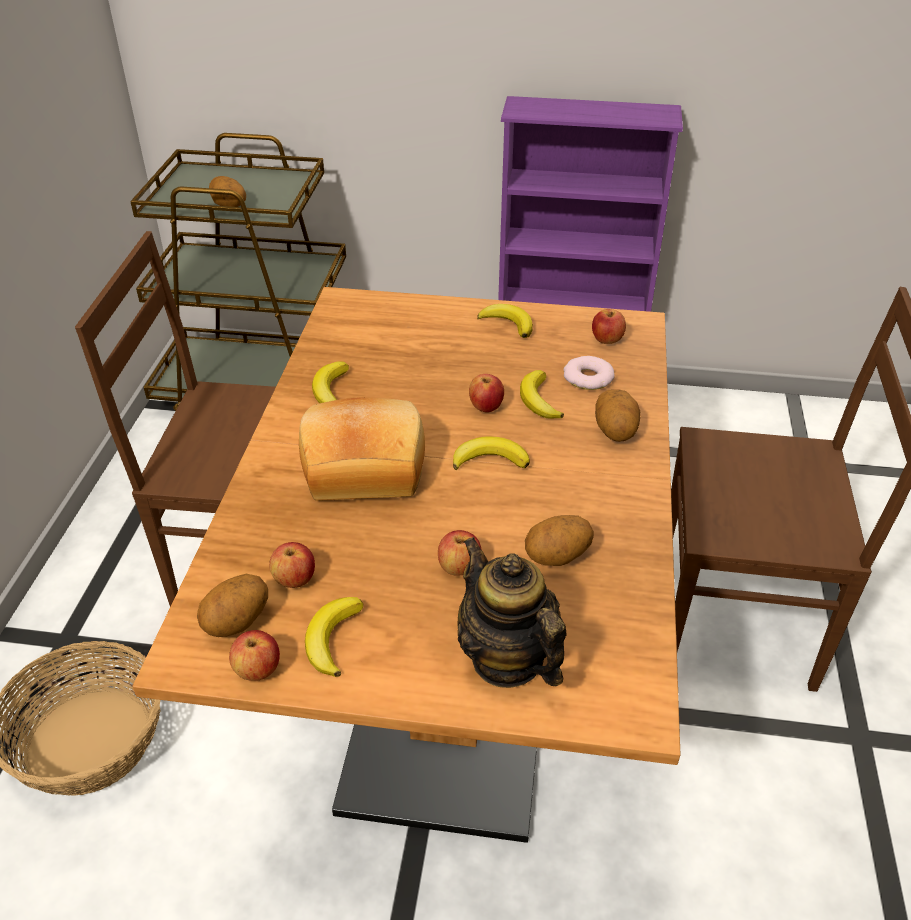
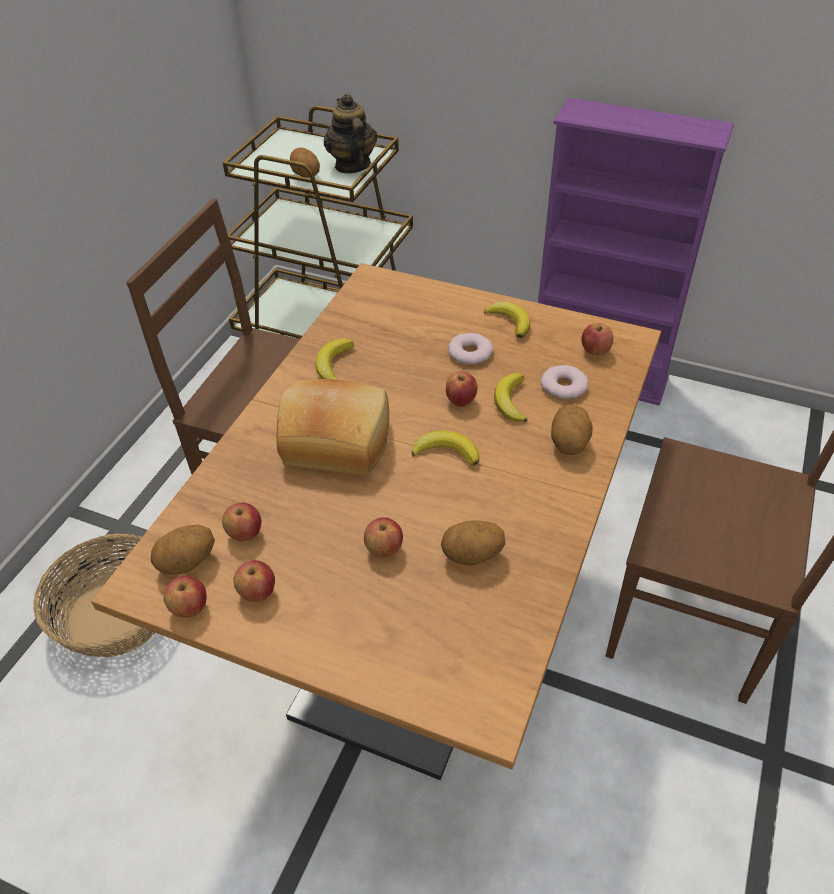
camera: 15 degrees right, 5 degrees up
banana [305,597,363,677] -> apple [233,560,275,602]
teapot [457,537,566,688] -> teapot moved to [324,94,377,174]
none -> donut [448,333,493,365]

